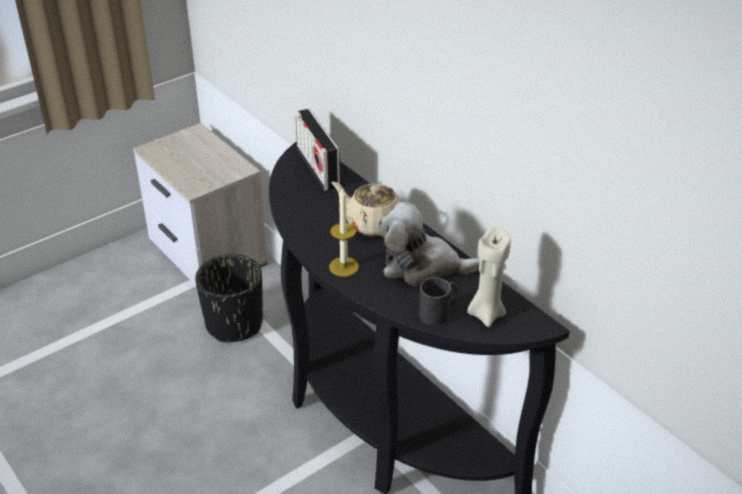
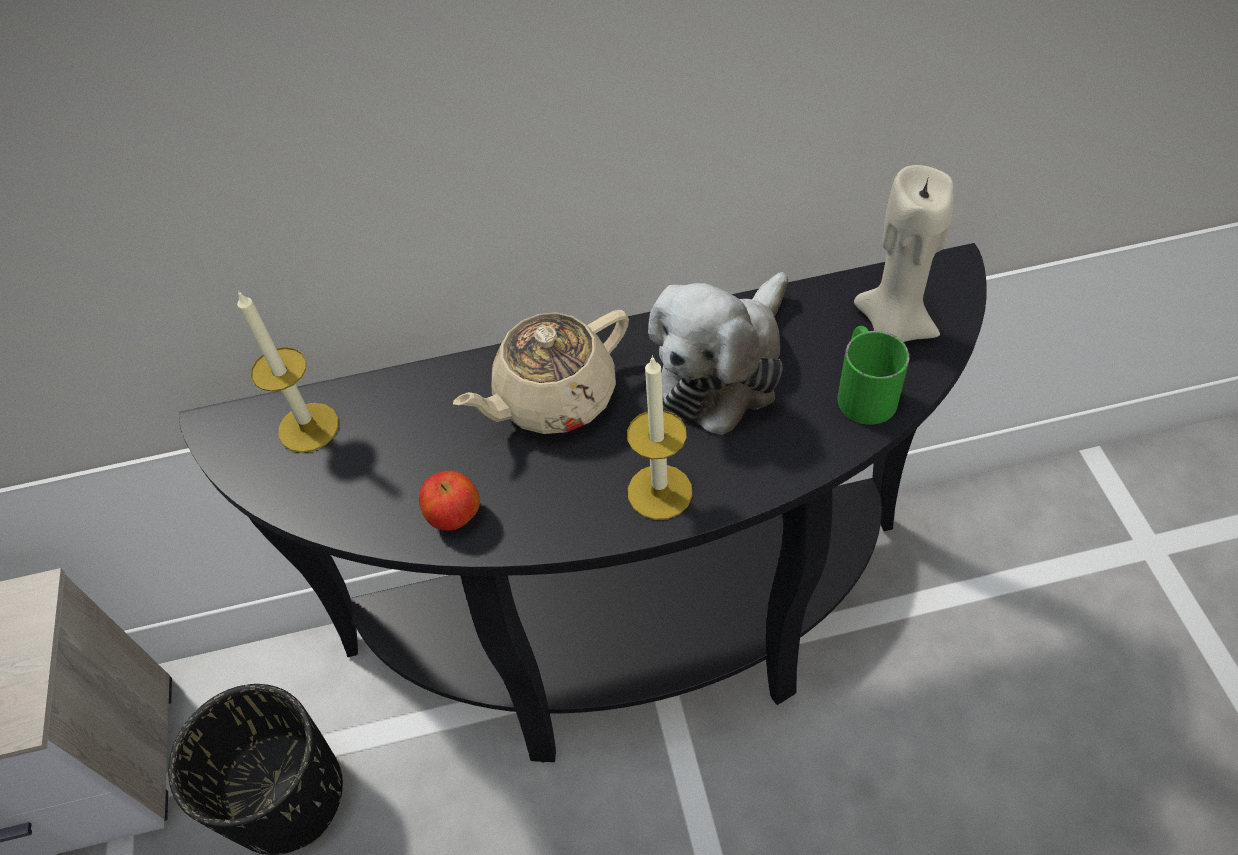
camera: 60 degrees left, 15 degrees up
radio [295,109,340,191] -> candle [237,290,339,453]
black mug [419,278,458,326] -> green mug [837,326,910,425]
none -> apple [419,471,480,531]

